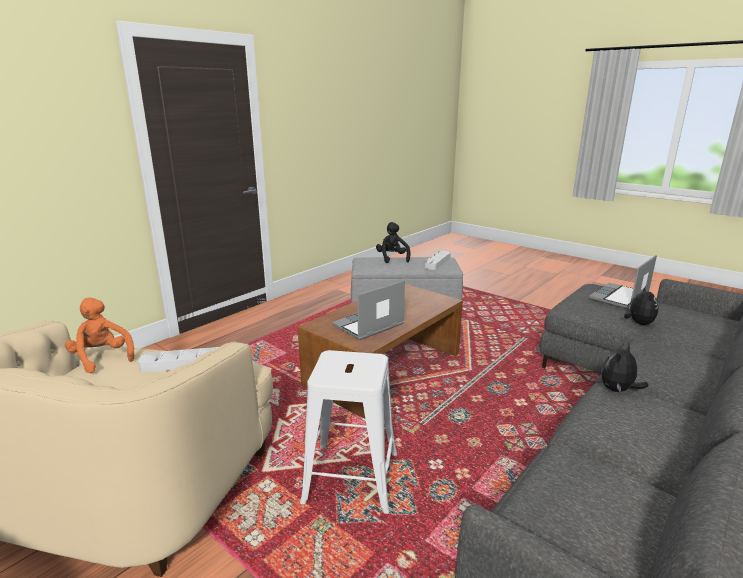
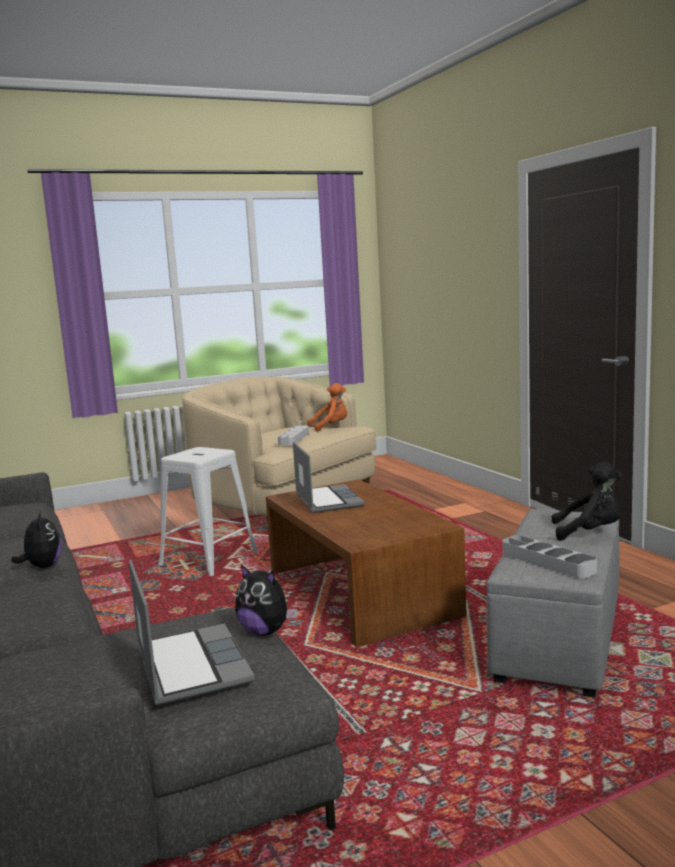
camera: 115 degrees right, 10 degrees down
plush toy [624,286,658,325] -> plush toy moved to [235,565,297,636]

